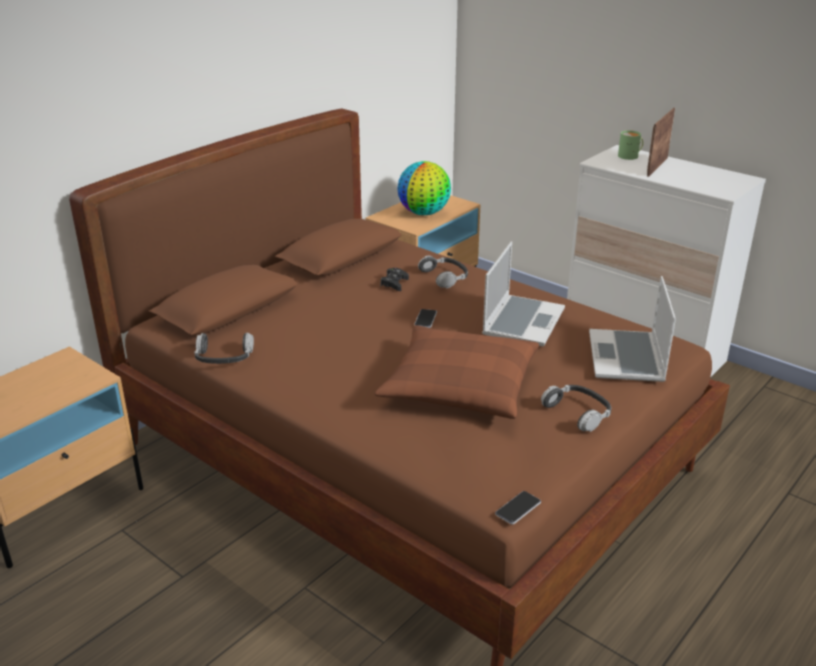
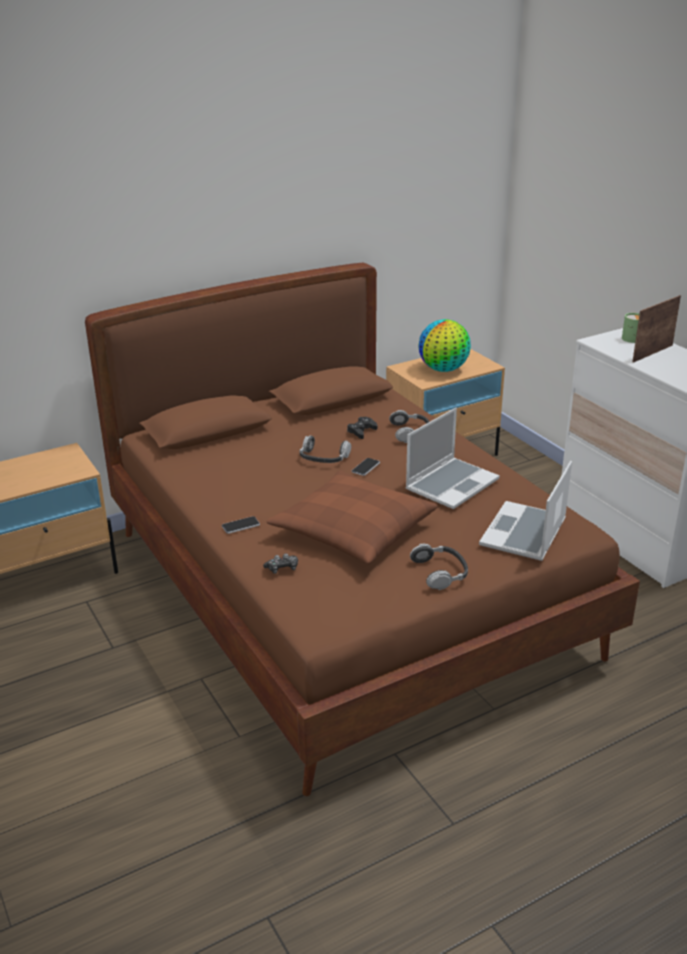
camera: 20 degrees right, 0 degrees up
headphones [194,333,254,364] -> headphones moved to [300,435,351,463]
phone [495,491,541,525] -> phone moved to [222,516,260,534]
none -> game controller [263,553,298,574]

